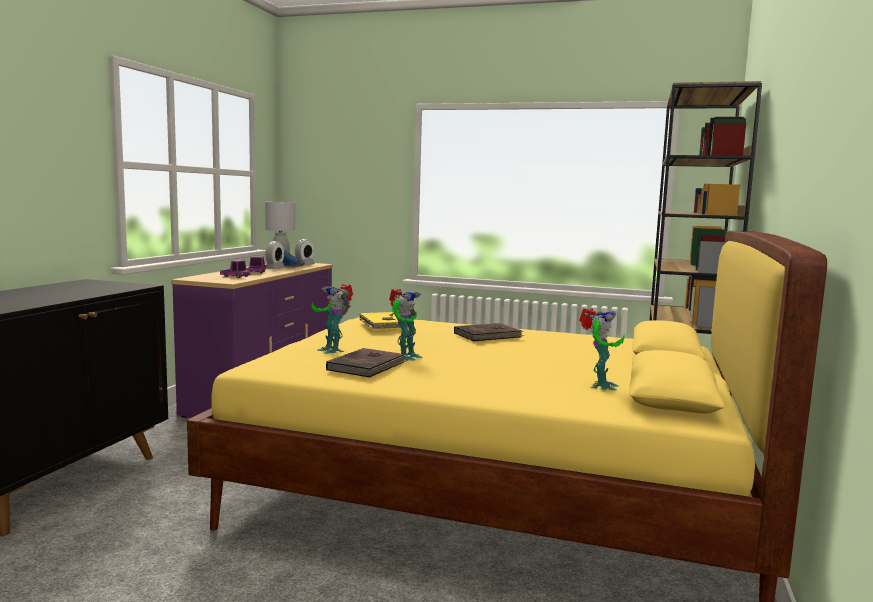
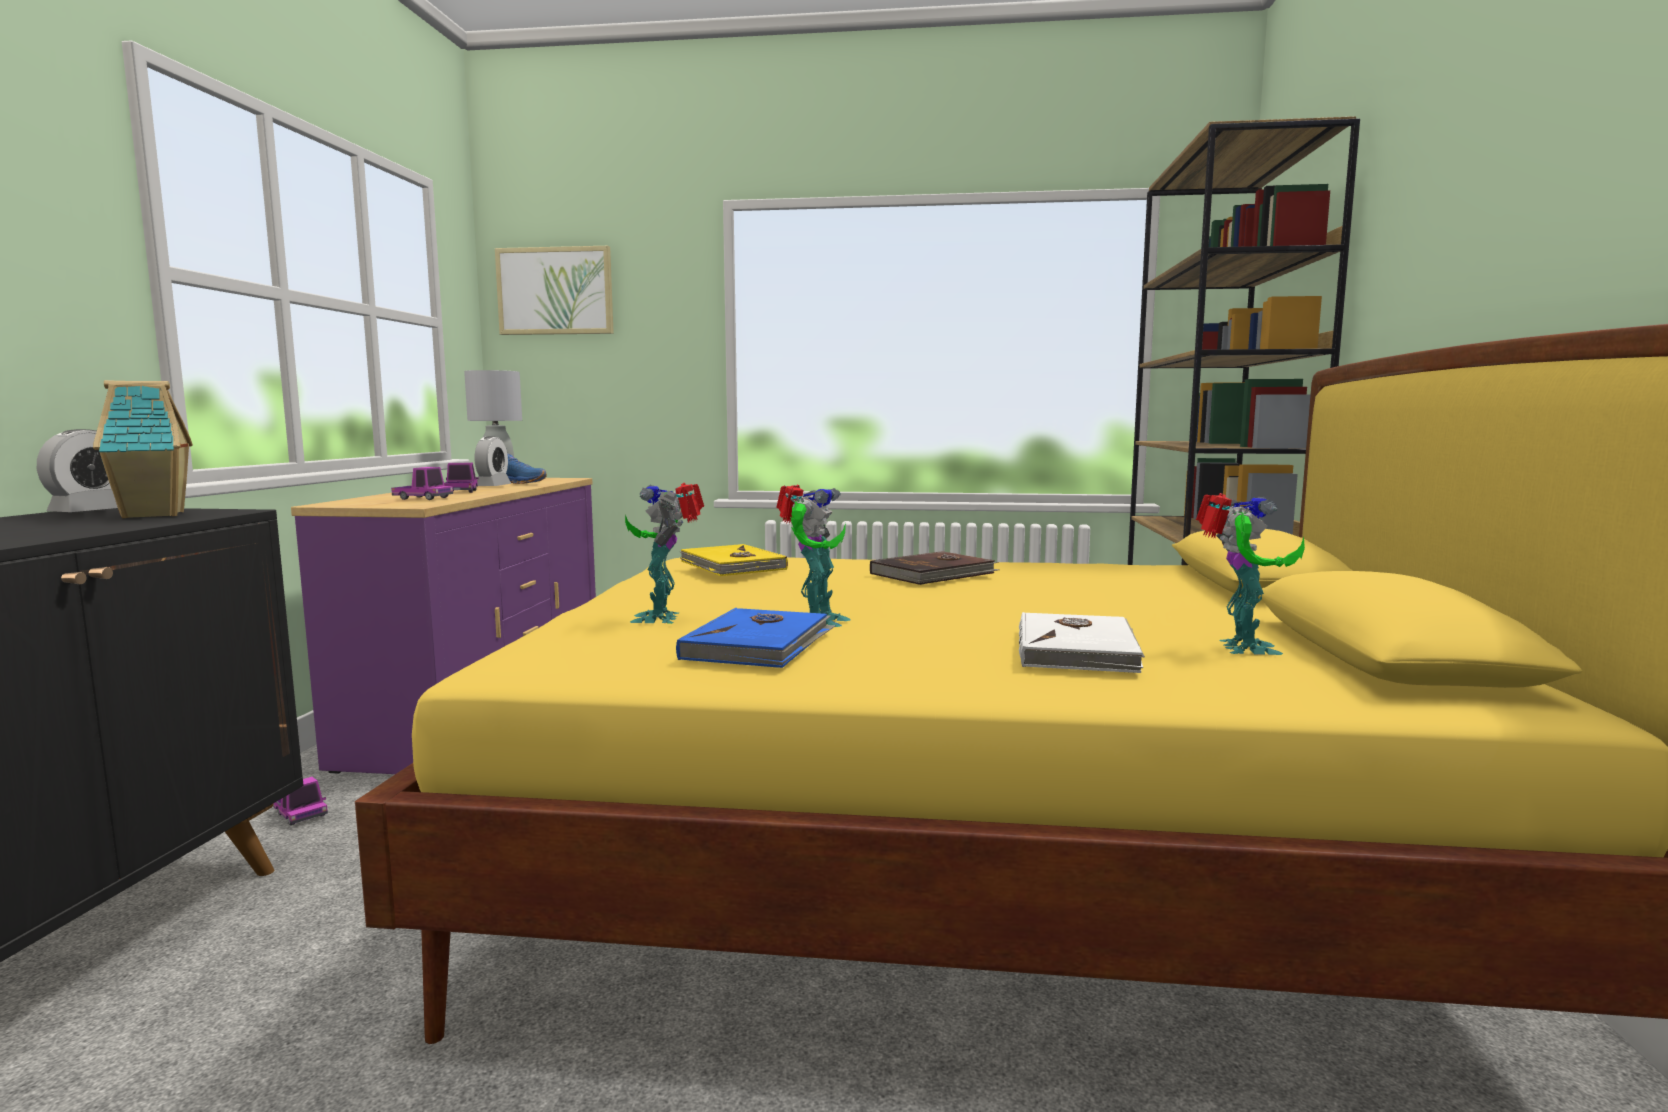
camera: 10 degrees left, 0 degrees up
alarm clock [295,239,315,265] -> alarm clock moved to [37,429,118,512]
toy robot [312,284,353,354] -> toy robot turned 45 degrees clockwise [625,483,704,624]
brown book [326,348,408,378] -> blue book [676,608,836,668]
none -> toy house [93,380,193,518]
none -> toy truck [273,777,328,825]
none -> picture [495,246,614,335]
none -> white book [1019,612,1145,673]

